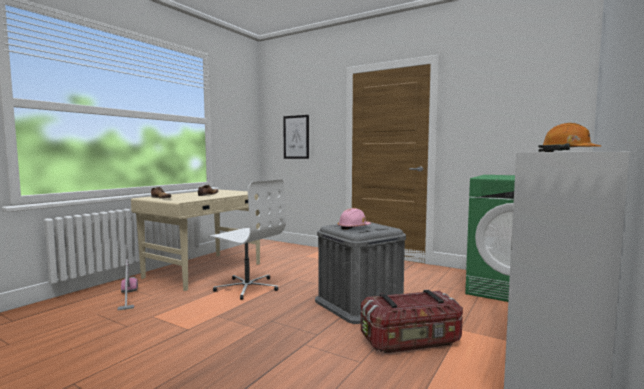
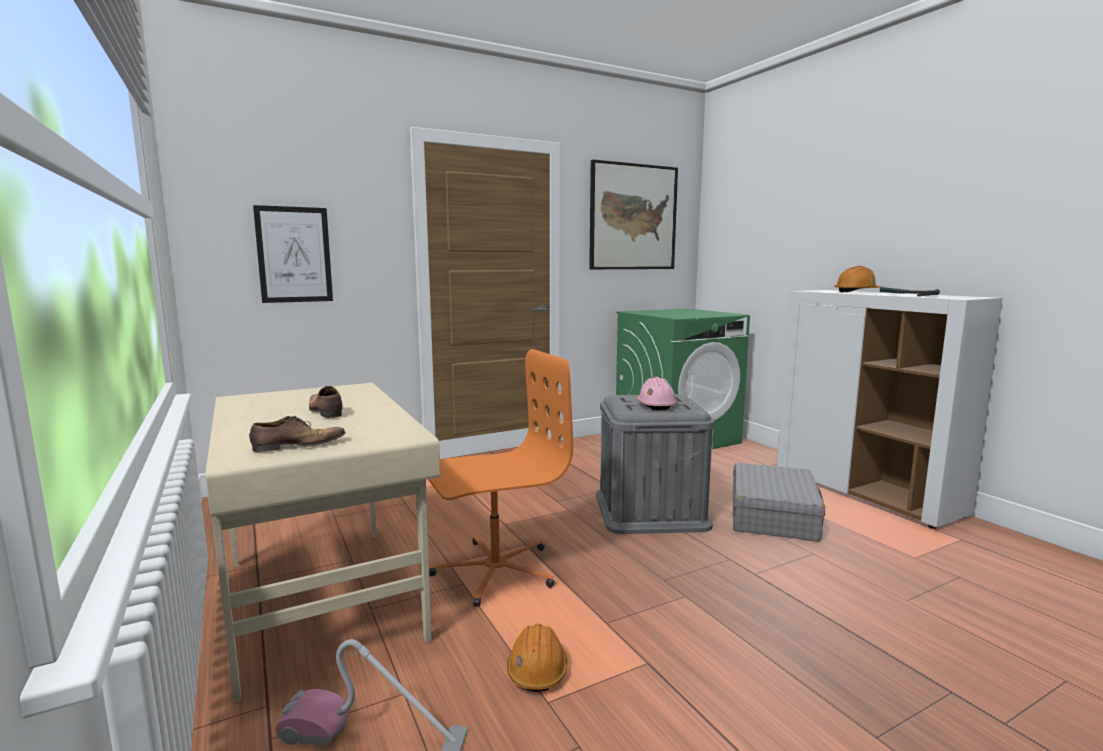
camera: 60 degrees left, 5 degrees up
white office chair [208,179,286,300] -> orange office chair [428,349,573,607]
storage box [361,290,463,353] -> grey suitcase [733,463,825,542]
none -> orange hard hat [507,624,568,692]
none -> picture [589,160,678,269]

